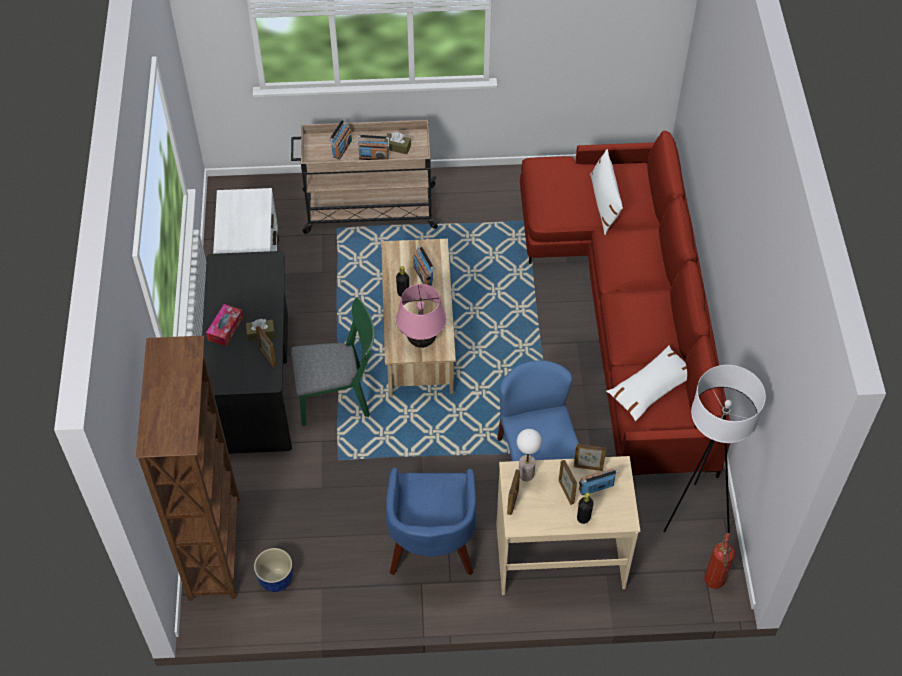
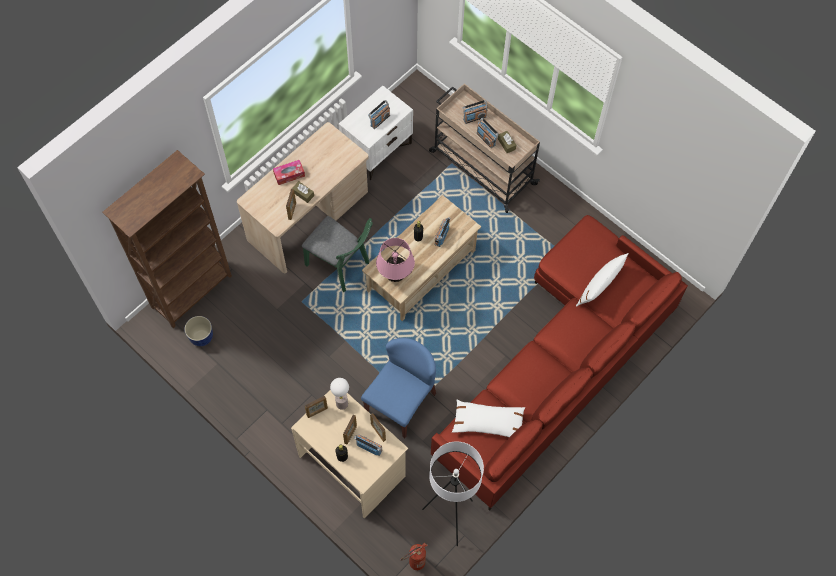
camera: 45 degrees right, 10 degrees up
black desk [202,251,292,454] -> beige desk [237,122,369,273]
blue armchair [386,467,476,575] -> none
none -> radio [368,100,390,129]

